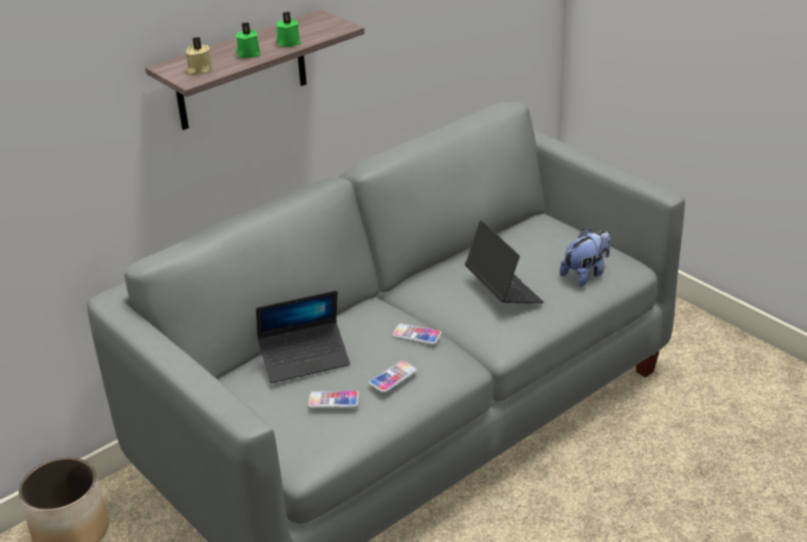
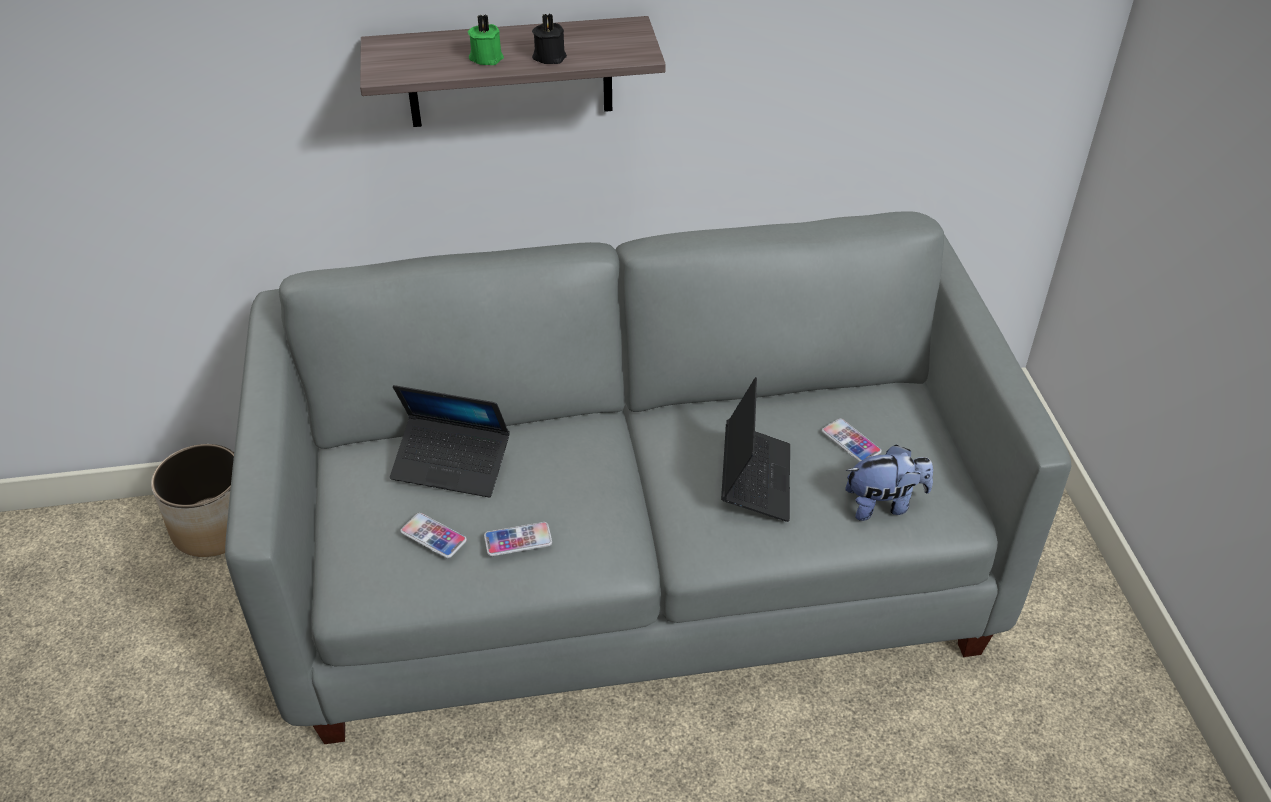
camera: 30 degrees right, 10 degrees up
beige candle [186,37,212,75] -> none
green candle [276,12,301,47] -> black candle [532,14,567,64]
phone [392,323,442,345] -> phone moved to [822,419,882,462]

